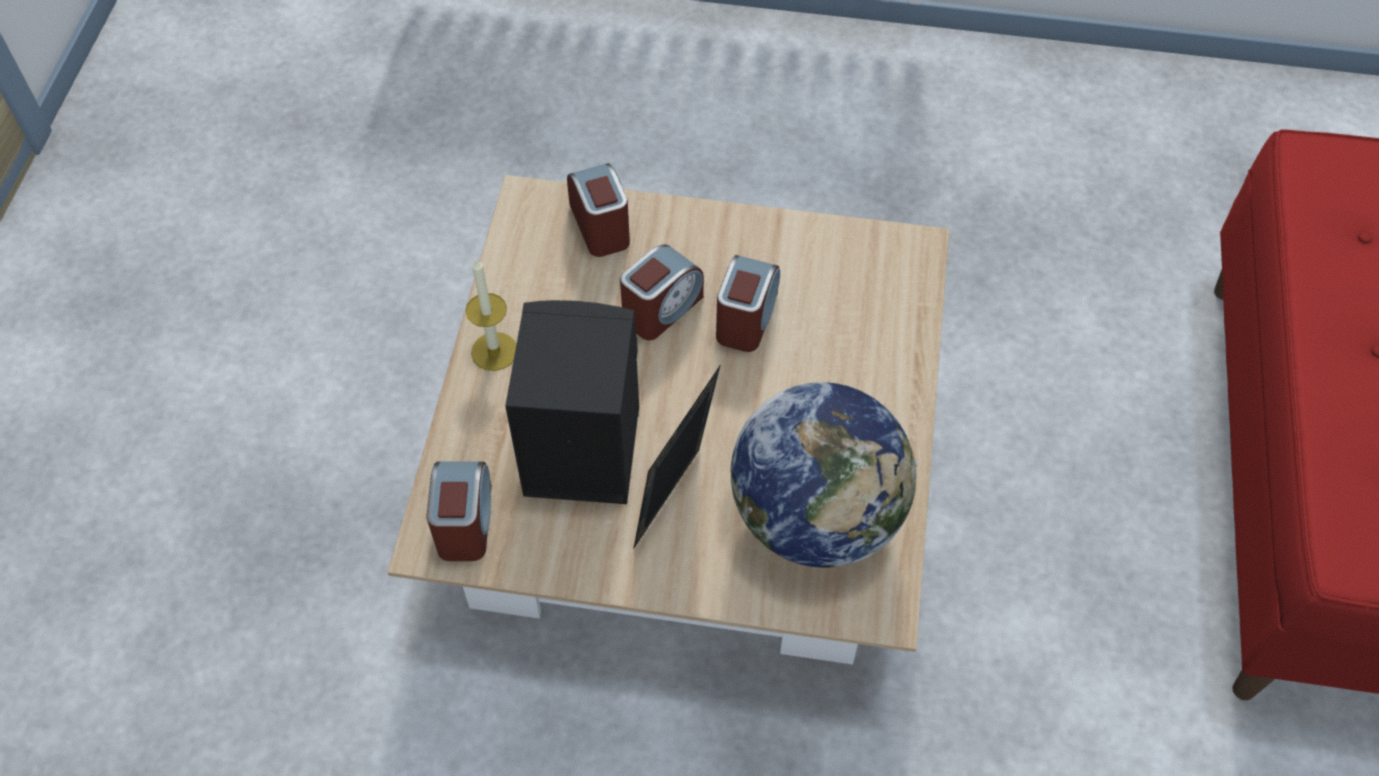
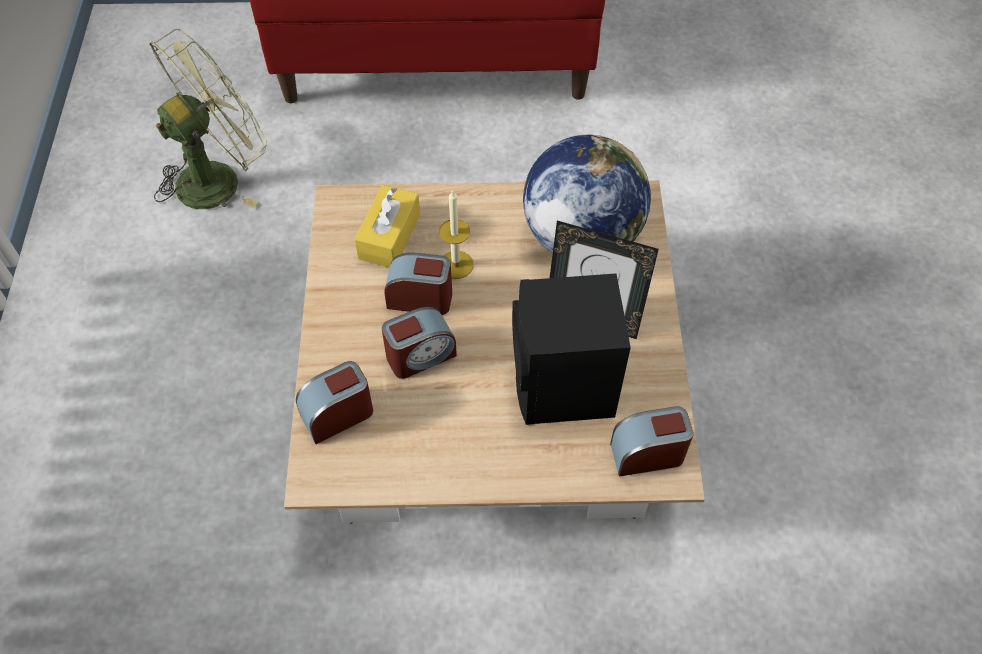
camera: 100 degrees left, 0 degrees up
candle [465,259,516,371] -> candle moved to [439,190,474,279]
alarm clock [620,244,704,340] -> alarm clock turned 120 degrees clockwise [382,307,457,379]
none -> green fan [149,29,267,209]
none -> yellow tissue box [354,185,420,268]

